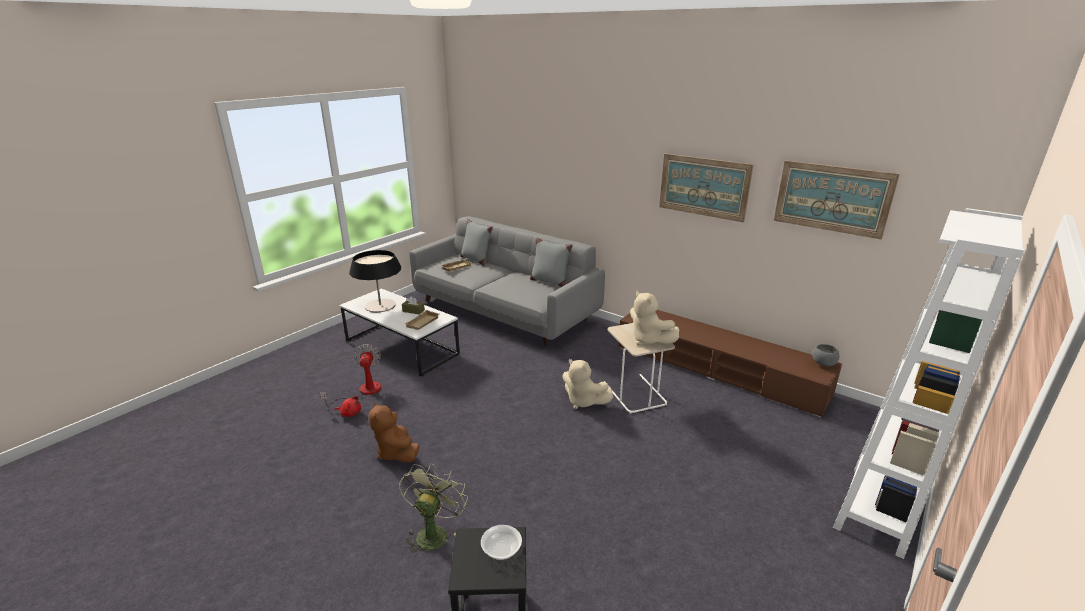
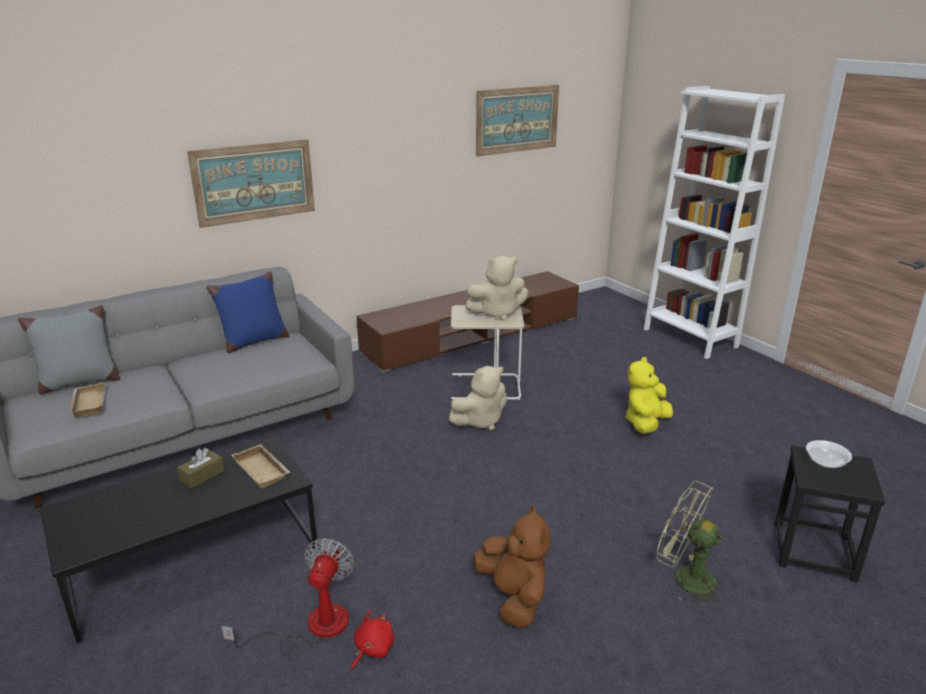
camera: 70 degrees left, 0 degrees up
fan [320,344,381,406] -> fan turned 90 degrees clockwise [221,538,354,654]
white coffee table [339,289,460,376] -> black coffee table [40,436,318,643]
table lamp [349,250,401,312] -> none
brown plush toy [369,402,419,462] -> brown plush toy turned 105 degrees counterclockwise [473,506,550,628]
grey pillow [530,237,573,287] -> blue pillow [206,271,289,353]
picture [659,154,753,222] -> picture moved to [187,139,315,228]
grey bowl [812,344,839,367] -> none
none -> yellow plush toy [626,357,673,434]

